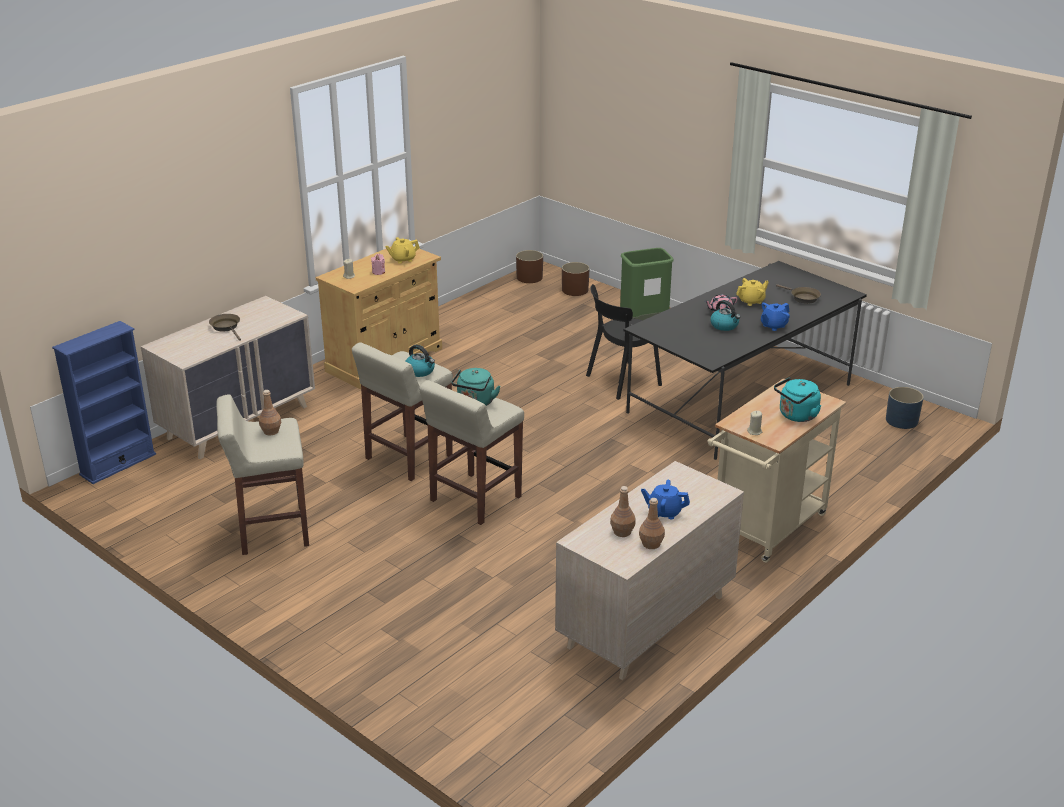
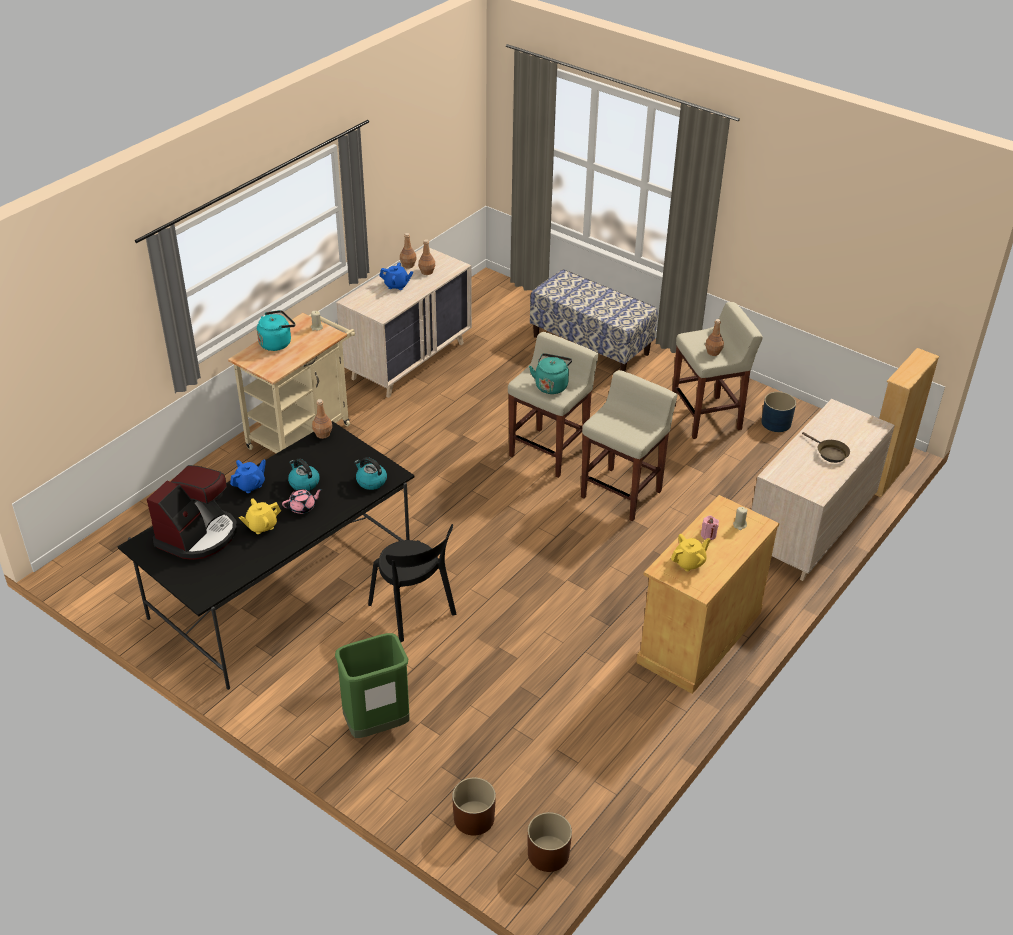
camera: 175 degrees right, 10 degrees up
blue bookcase [52,321,156,484] -> beige bookcase [875,348,939,497]
kettle [406,345,435,377] -> kettle moved to [354,457,387,490]
black chair [586,284,662,400] -> black chair turned 90 degrees clockwise [368,524,456,642]
brown frying pan [776,284,821,304] -> coffee machine [147,465,237,560]
blue planter [886,387,924,429] -> blue planter moved to [761,392,796,432]
none -> brown bottle [312,399,332,439]
none -> bench [530,269,658,372]

